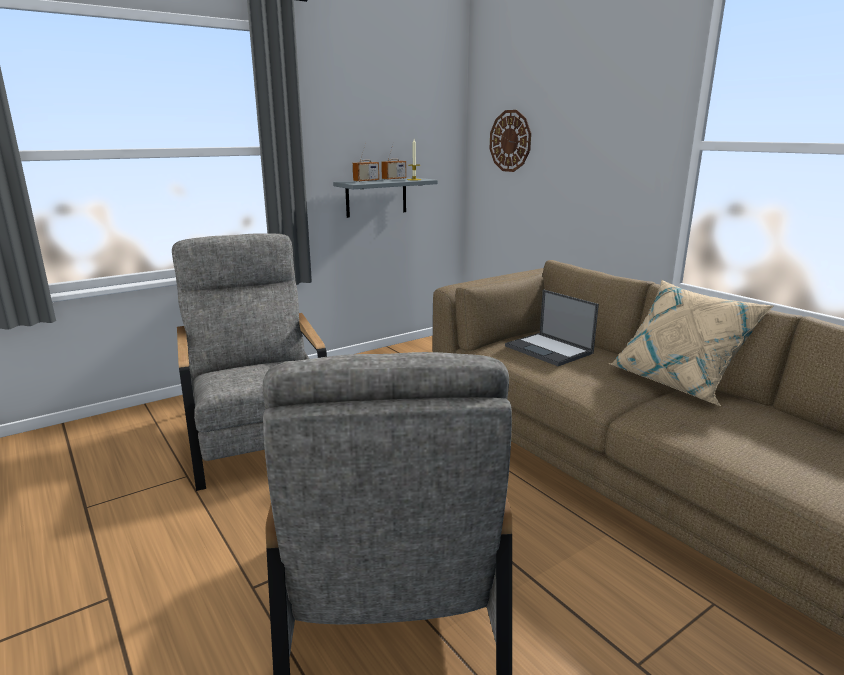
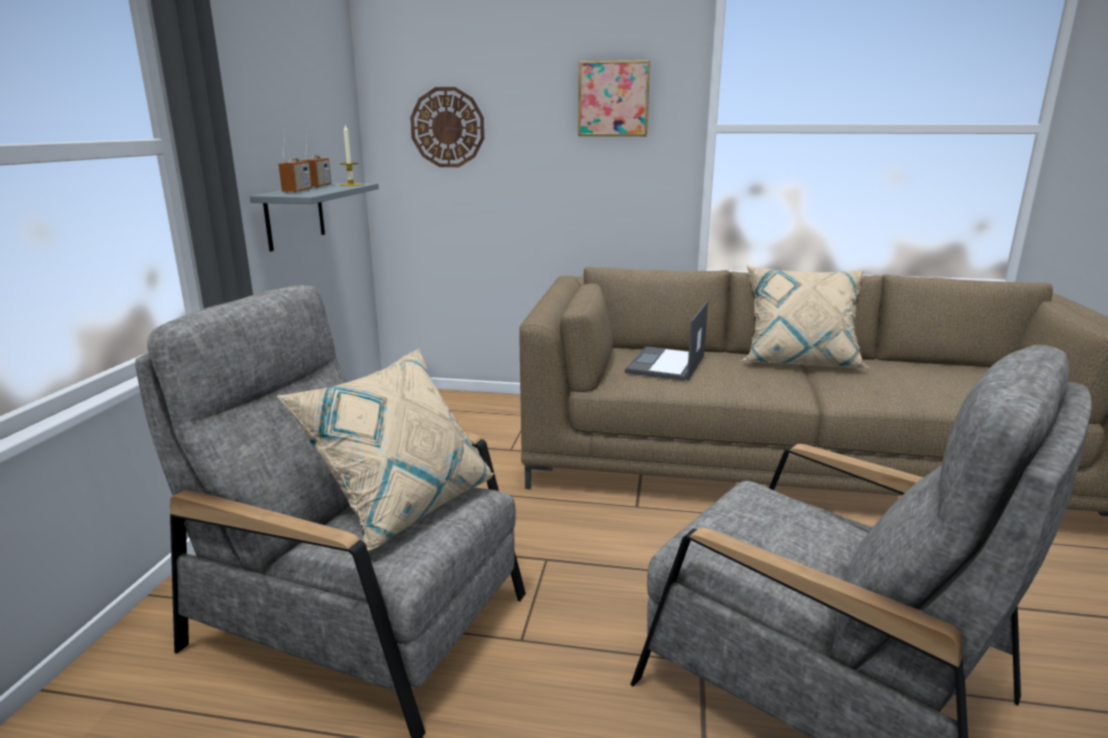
camera: 45 degrees left, 0 degrees up
laptop [505,289,599,366] -> laptop turned 105 degrees clockwise [625,301,708,381]
none -> beige pillow [277,349,494,552]
none -> picture [578,60,650,136]

